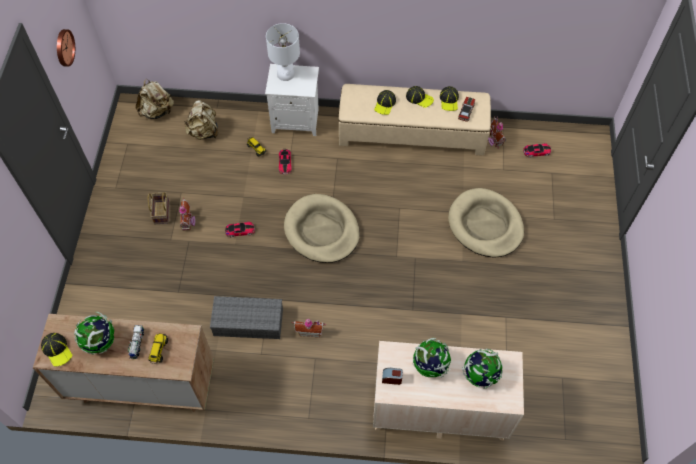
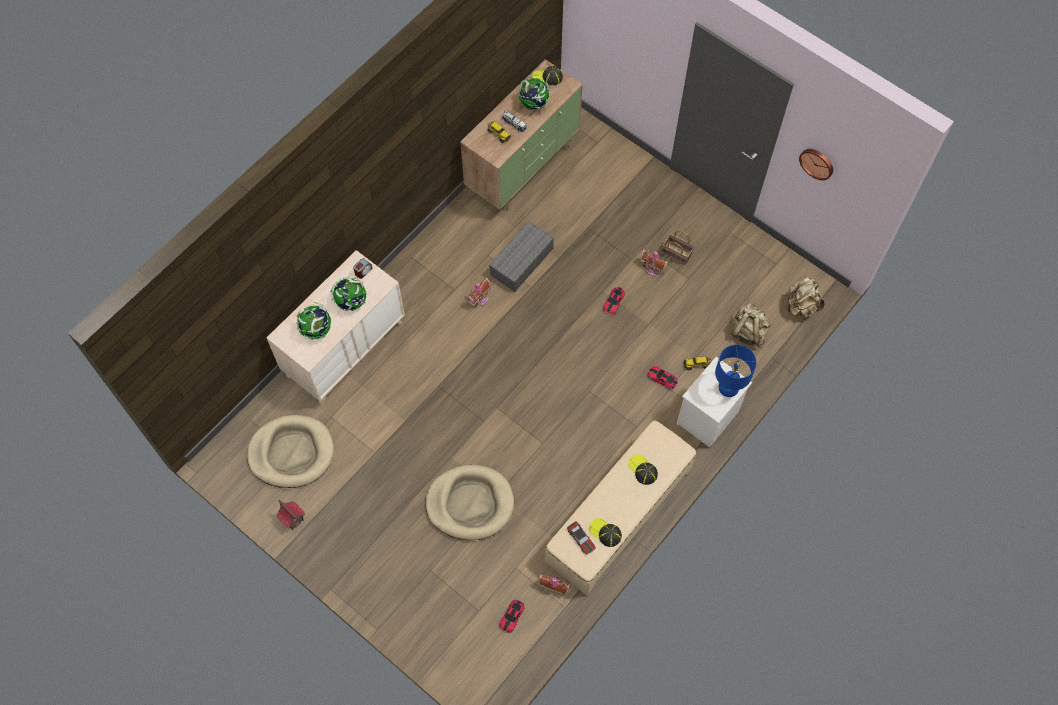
camera: 125 degrees right, 5 degrees up
white table lamp [266,23,300,81] -> blue table lamp [715,345,757,397]
beige dog bed [284,194,360,263] -> beige dog bed moved to [247,415,334,488]
cap [406,86,434,108] -> none
none -> toy house [276,499,305,530]

